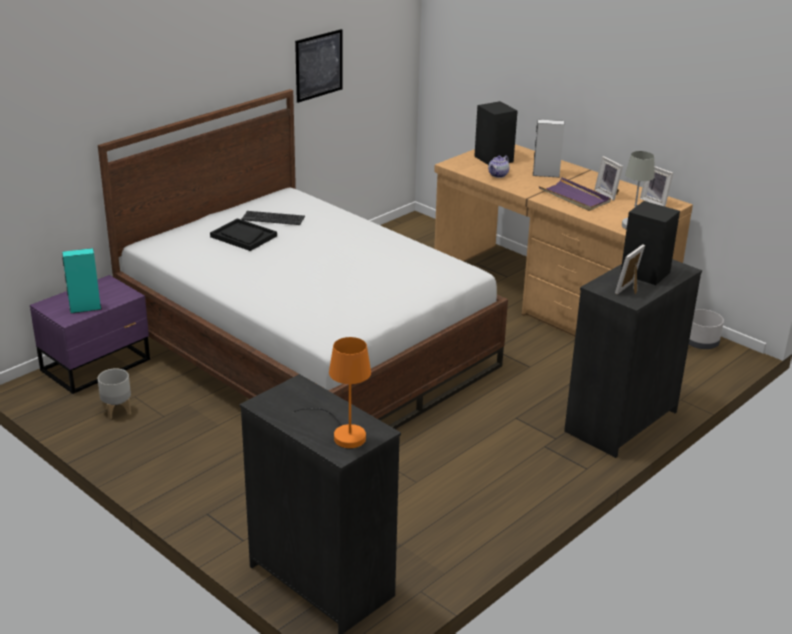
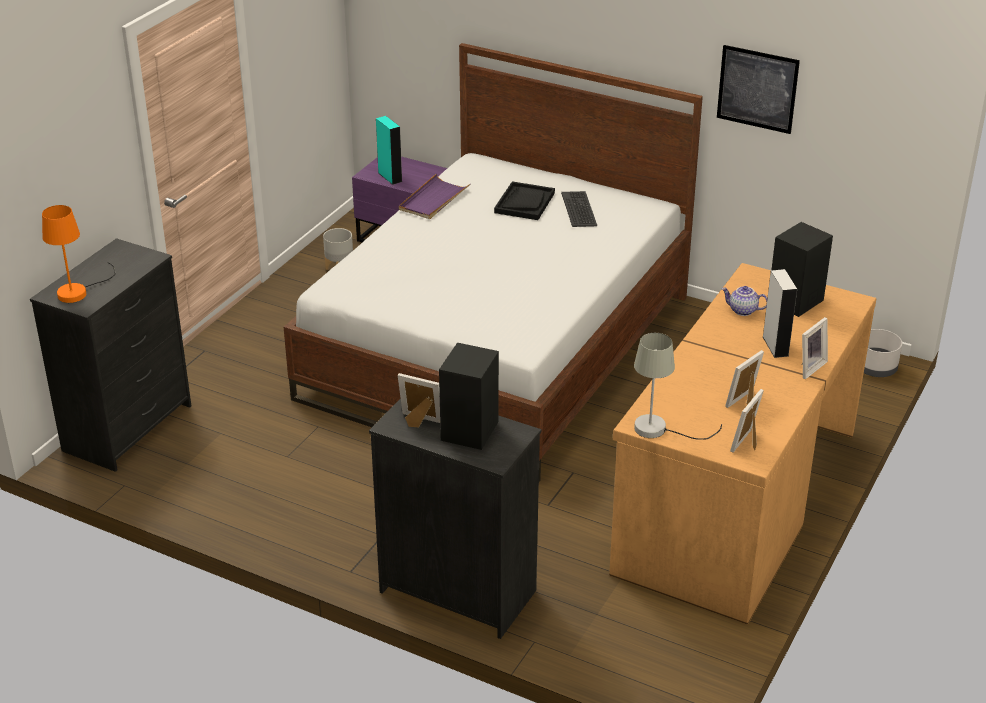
camera: 75 degrees right, 5 degrees up
purple tray [539,177,611,211] -> purple tray moved to [399,174,470,219]
grey planter [689,309,724,349] -> grey planter moved to [864,329,902,377]
none -> picture frame [801,317,828,379]

